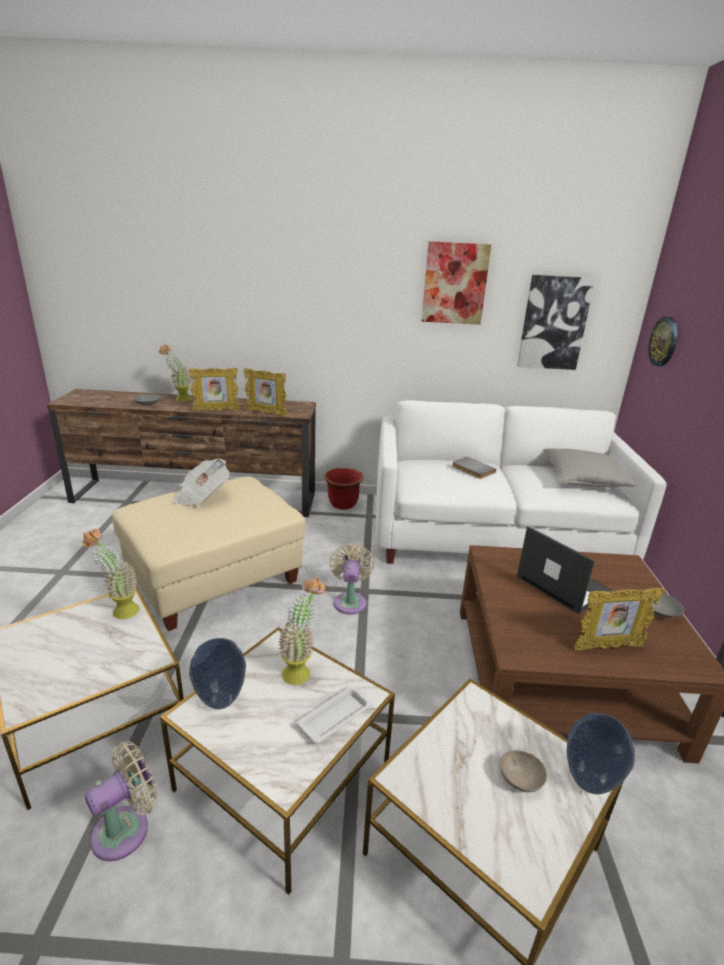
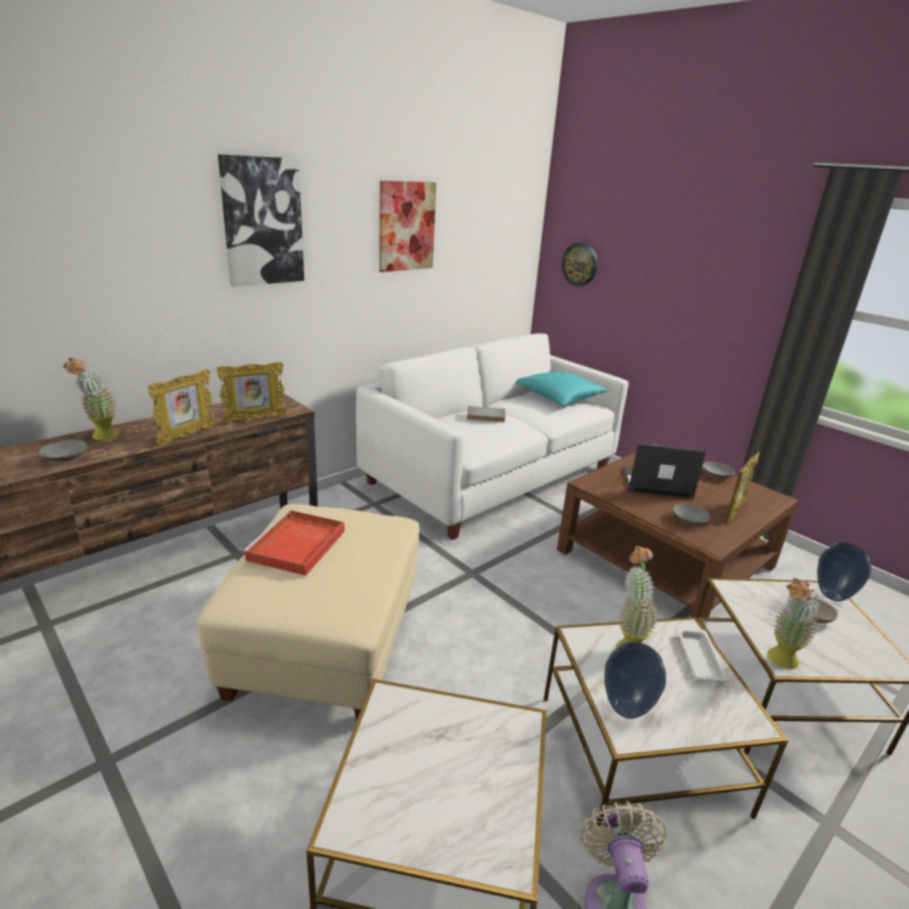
camera: 45 degrees left, 0 degrees up
potted plant [83,529,140,619] -> potted plant moved to [767,578,820,669]
newspaper [173,459,230,506] -> red tray [242,510,345,576]
red planter [324,468,364,510] -> none
beige fan [330,544,374,615] -> none
picture [517,275,596,370] -> picture moved to [218,154,304,287]
grey pillow [543,448,637,487] -> turquoise pillow [516,371,608,406]
none -> grey bowl [673,504,710,525]

